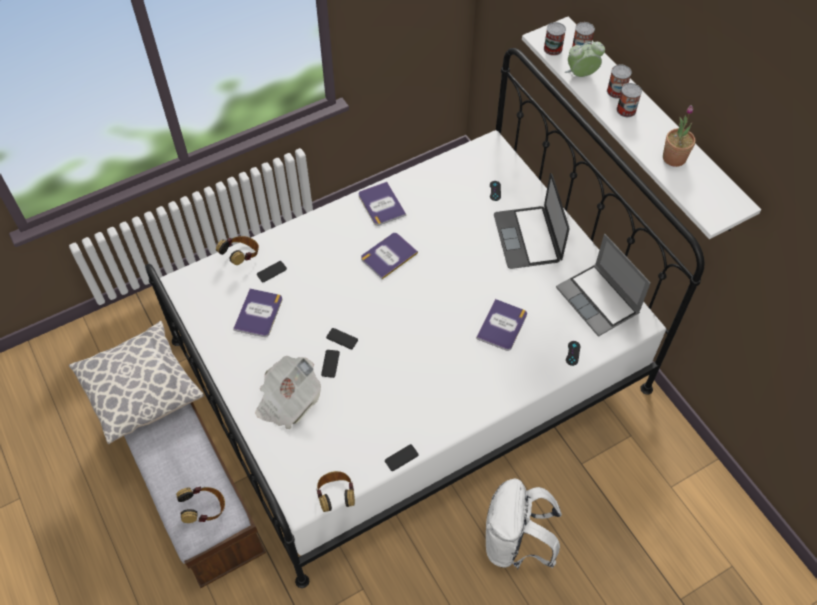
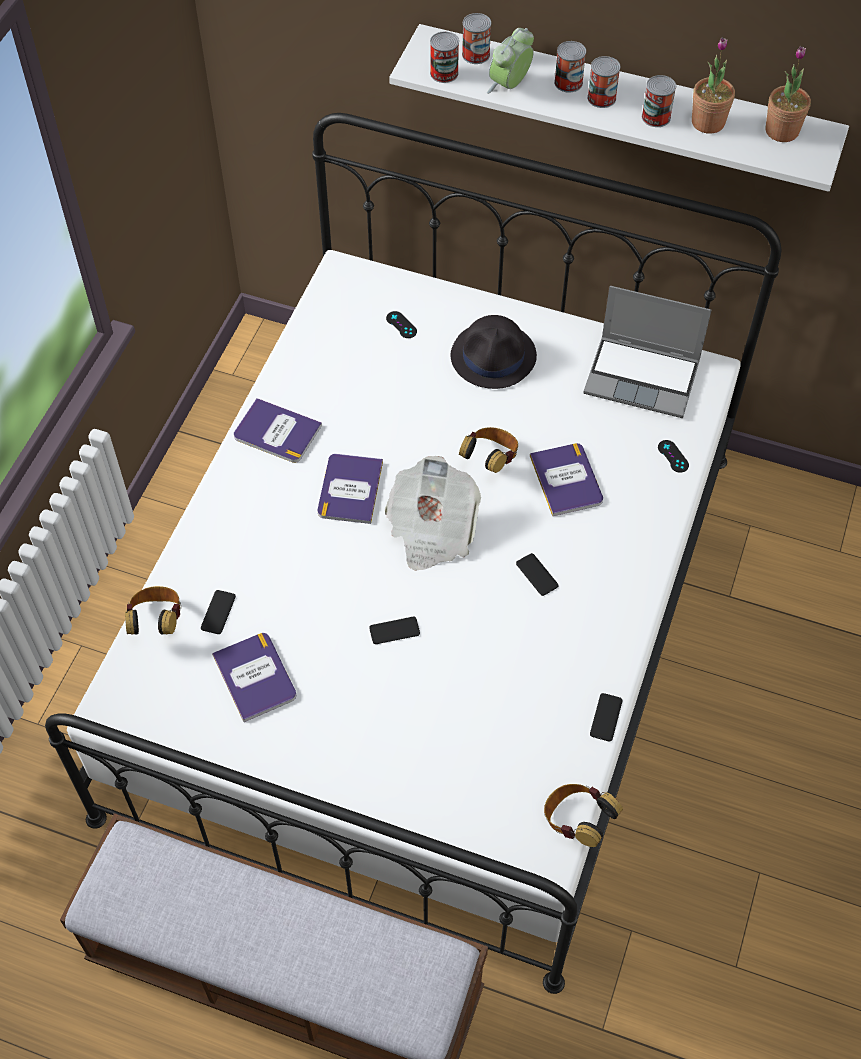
camera: 40 degrees left, 0 degrees up
pillow [69,321,204,444] -> none
headphones [176,486,225,523] -> headphones moved to [459,427,518,473]
newspaper [255,356,321,429] -> newspaper moved to [385,456,481,571]
phone [321,350,340,378] -> phone moved to [516,553,559,596]
white backpack [486,478,562,570] -> none
laptop [494,173,569,269] -> black hat [451,315,537,389]
none -> can [642,75,676,127]
none -> potted plant [765,46,811,142]

